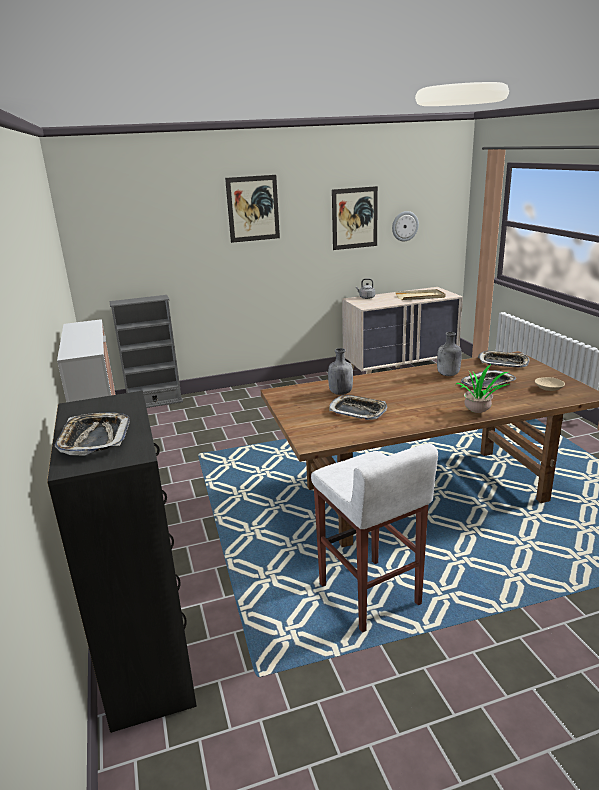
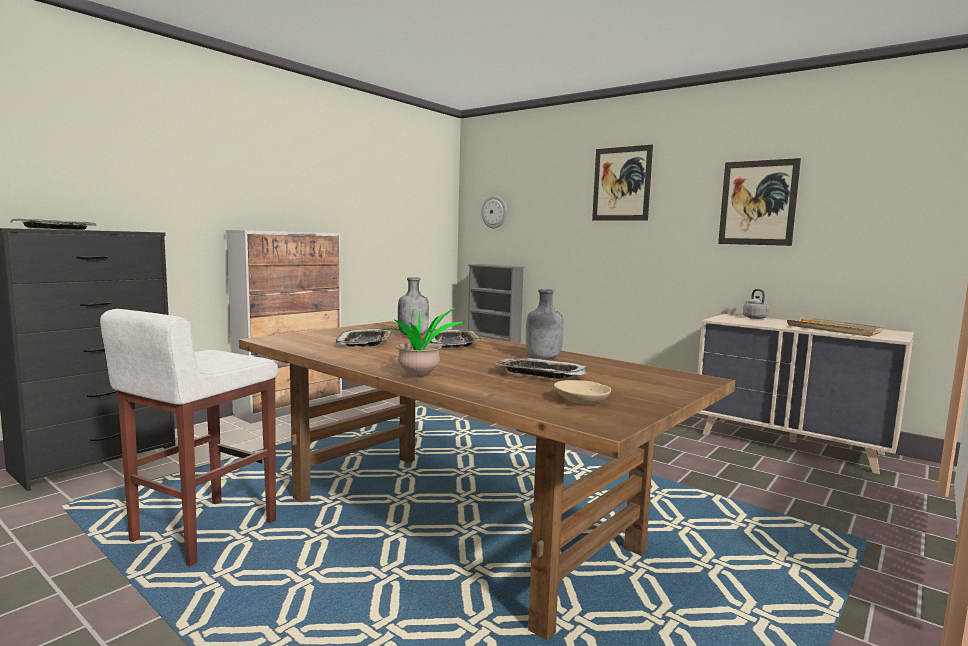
camera: 55 degrees right, 15 degrees down
wall clock [392,211,419,241] -> wall clock moved to [481,196,507,228]
tray [478,351,530,368] -> tray moved to [425,329,483,348]

